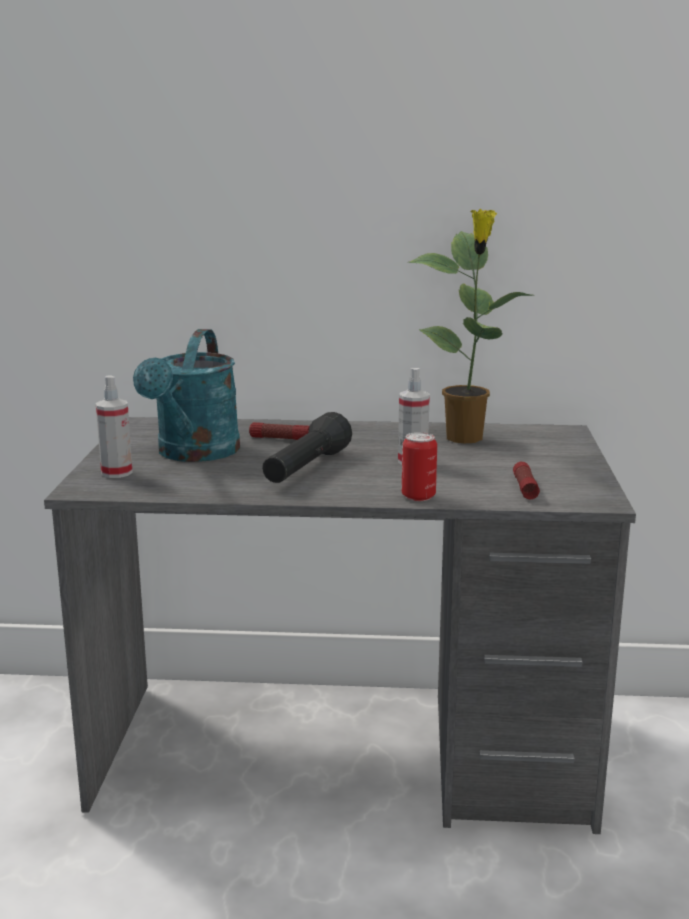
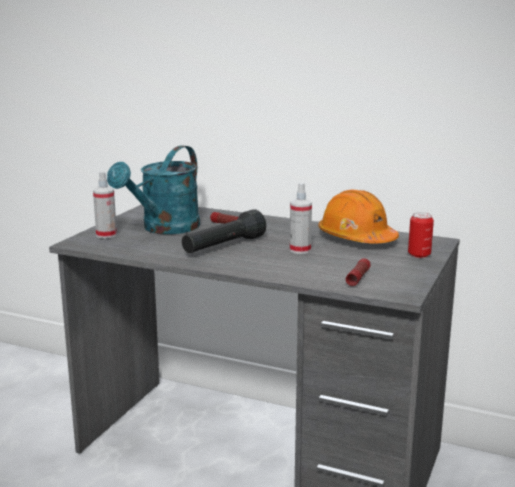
camera: 20 degrees right, 0 degrees up
can [402,432,437,501] -> can moved to [408,212,434,258]
potted plant [408,209,534,443] -> orange hard hat [318,190,399,244]

